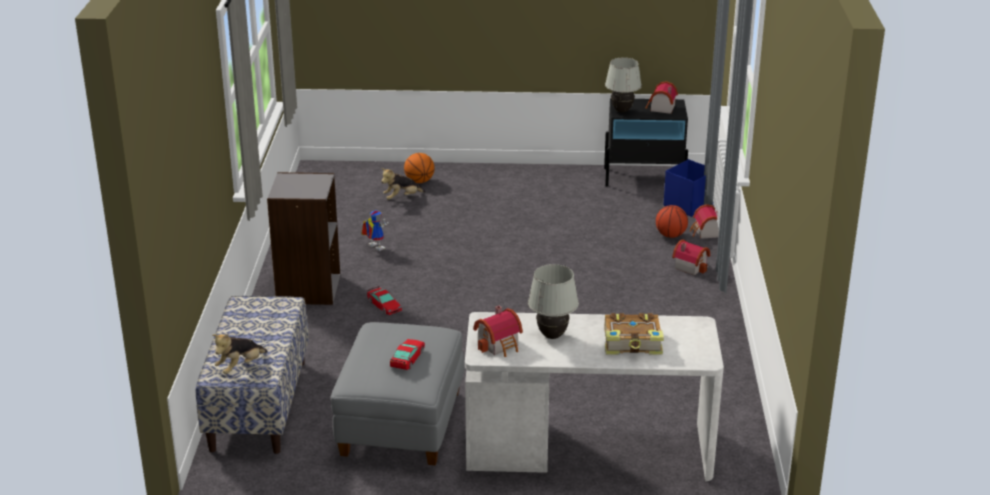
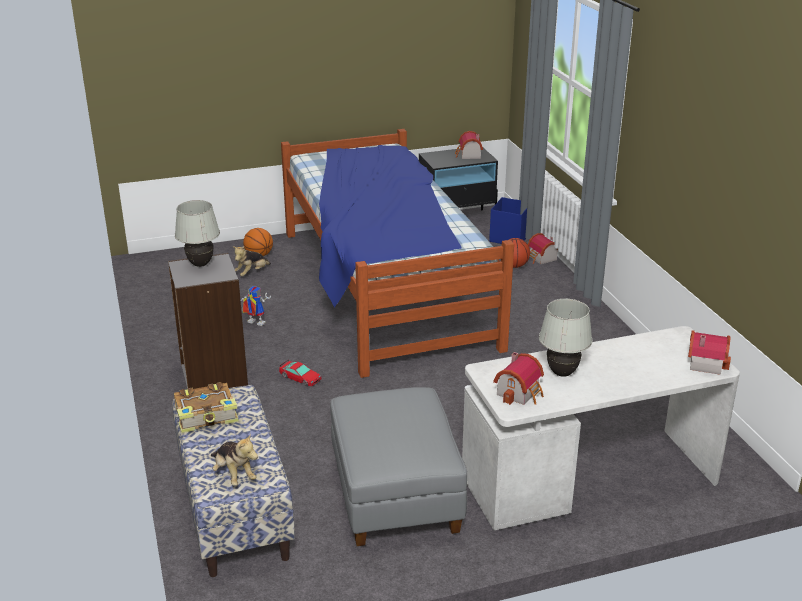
camera: 20 degrees left, 0 degrees up
plush toy [213,334,267,374] -> plush toy turned 60 degrees counterclockwise [211,433,258,486]
toy car [390,339,425,370] -> none
white table lamp [605,57,642,113] -> white table lamp moved to [175,200,220,267]
book [605,313,664,354] -> book moved to [174,382,239,433]
toy house [672,240,710,275] -> toy house moved to [688,330,731,375]
none -> bed [281,129,514,378]

